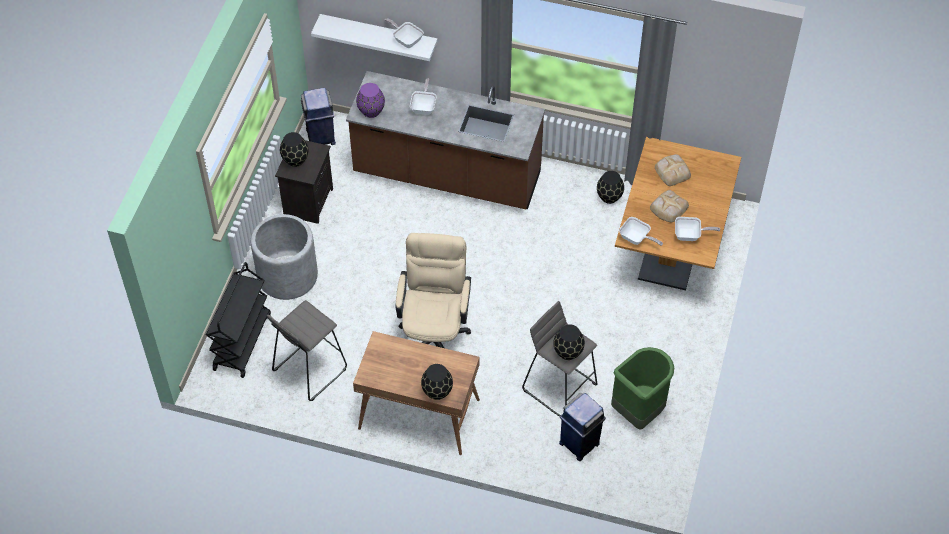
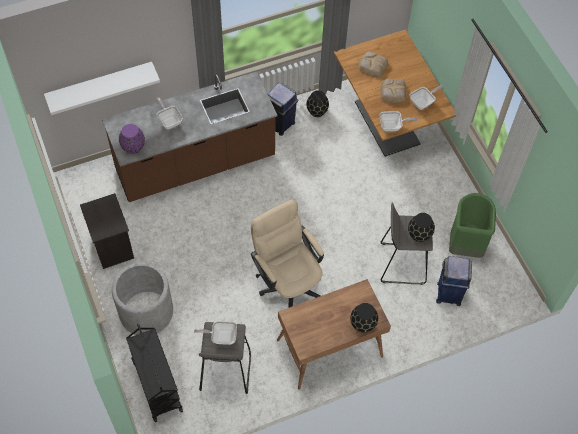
camera: 40 degrees left, 5 degrees up
black vase [280,132,308,167] -> none
blue trash can [301,88,336,145] -> blue trash can moved to [267,83,298,136]
frying pan [385,18,424,48] -> frying pan moved to [194,321,237,345]

